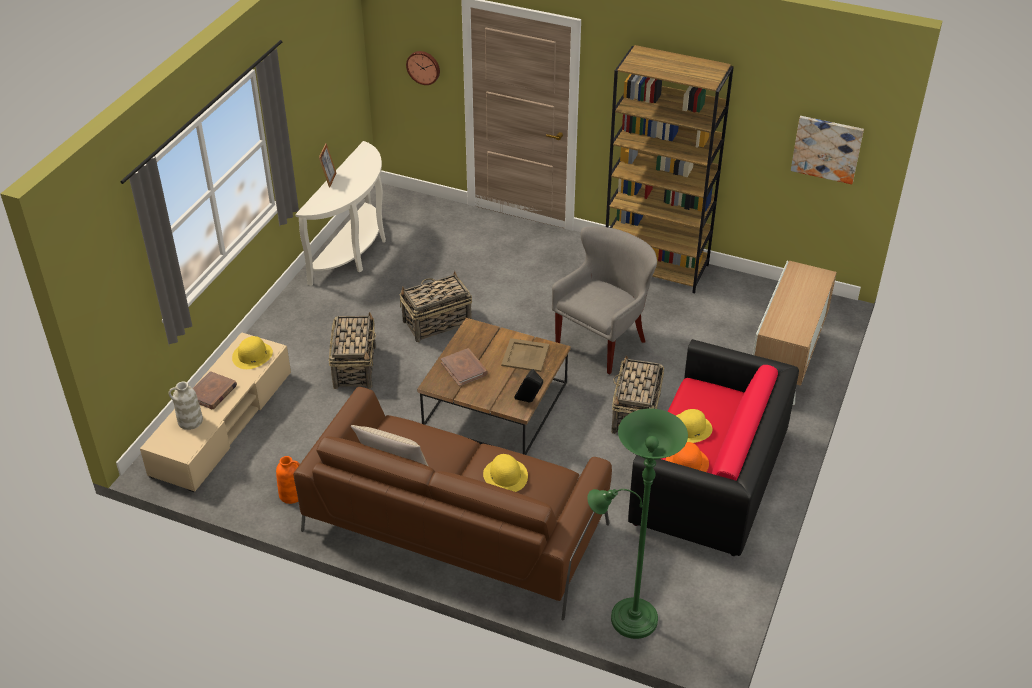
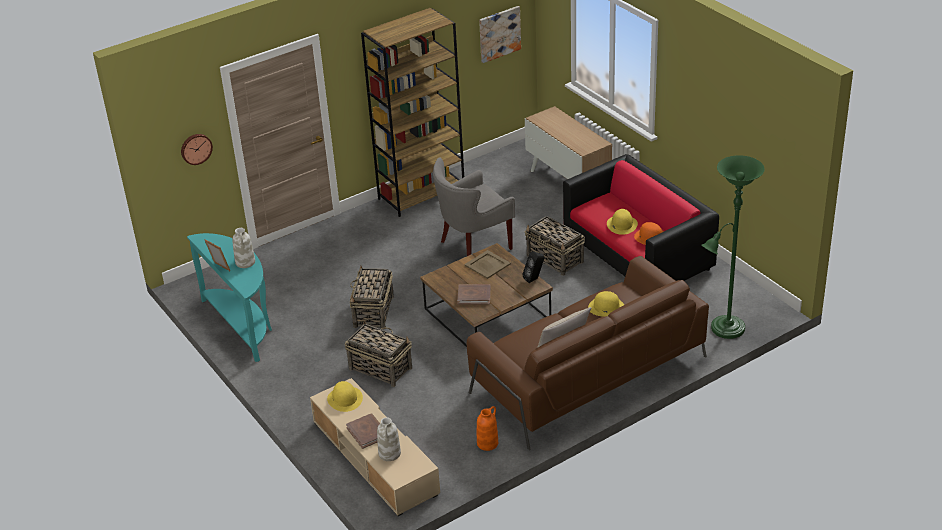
camera: 55 degrees left, 5 degrees down
white console table [295,141,386,286] -> turquoise console table [187,233,272,362]
grey armchair [552,227,657,375] -> grey armchair turned 105 degrees counterclockwise [433,157,515,256]
none -> white vase [232,228,255,268]

